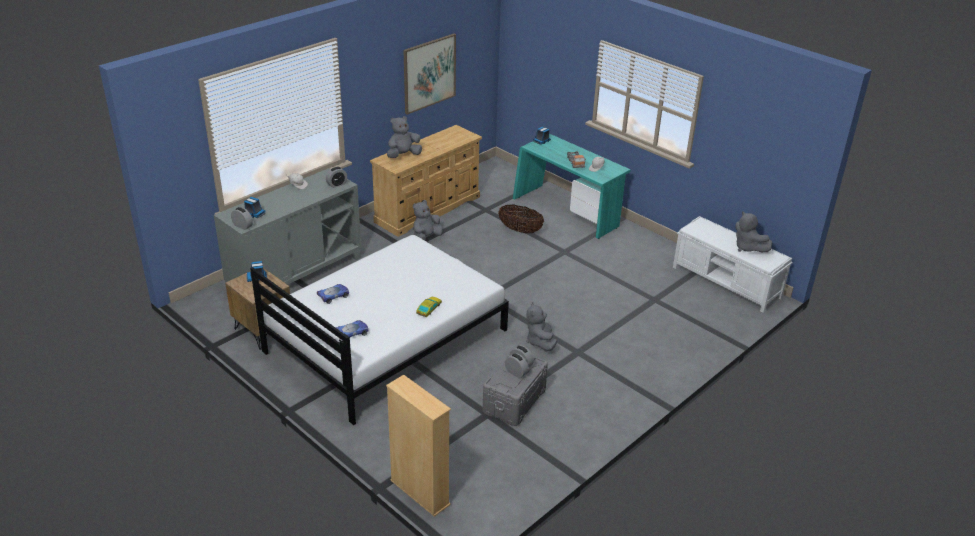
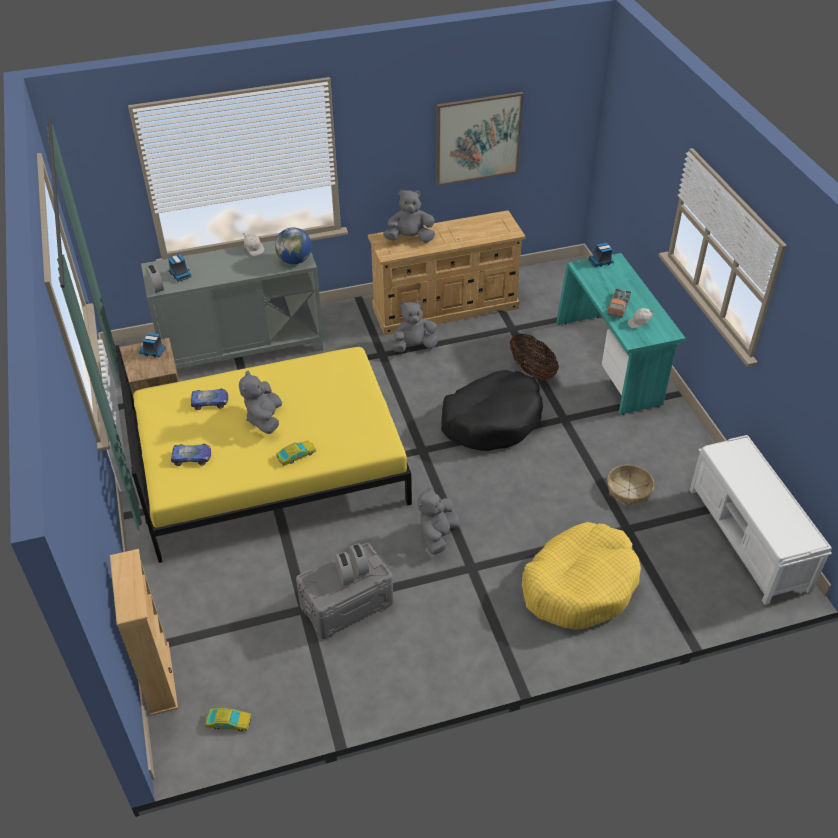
camera: 30 degrees right, 10 degrees up
white bed [250,235,509,425] -> yellow bed [115,345,412,563]
alarm clock [326,167,347,188] -> globe [275,228,312,264]
grey plush toy [735,211,772,253] -> grey plush toy moved to [239,370,282,434]
none -> toy car [205,708,251,731]
none -> black dog bed [441,370,543,451]
none -> yellow dog bed [522,522,641,629]
none -> basket [607,465,654,506]

